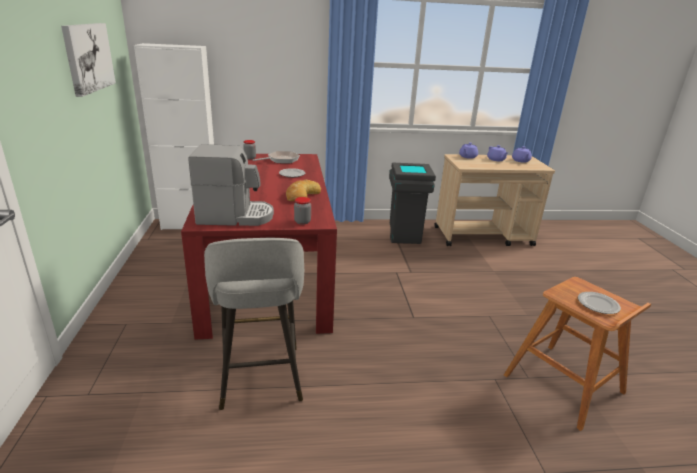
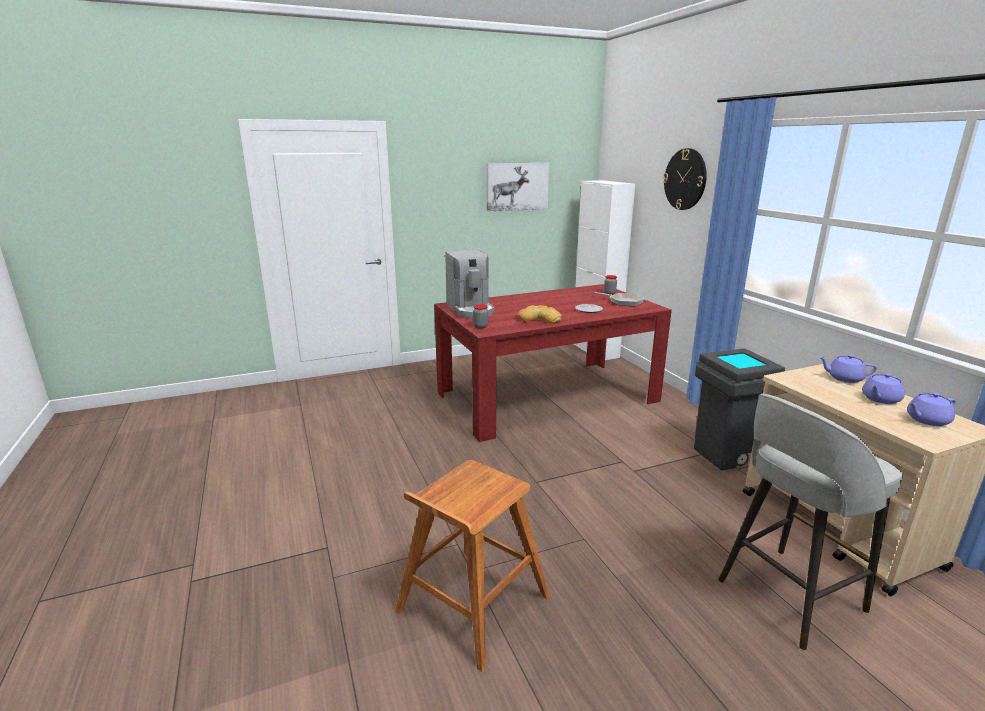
camera: 75 degrees right, 5 degrees down
grey stool [204,238,304,410] -> grey stool moved to [718,394,903,650]
plate [578,292,621,314] -> none
none -> wall clock [663,148,707,210]

